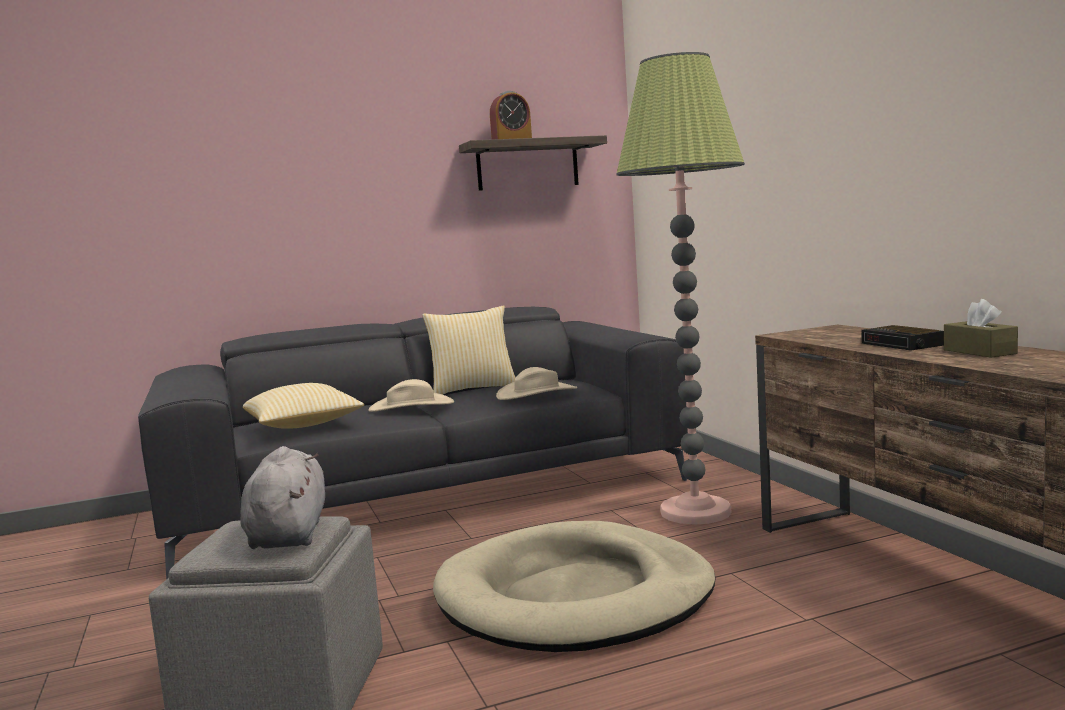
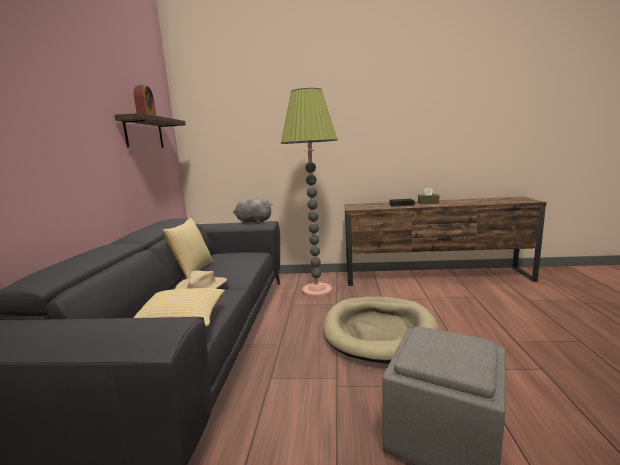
camera: 65 degrees left, 5 degrees up
grey plush toy [240,446,325,549] -> grey plush toy moved to [233,196,272,224]
beige hat [496,367,577,400] -> none

